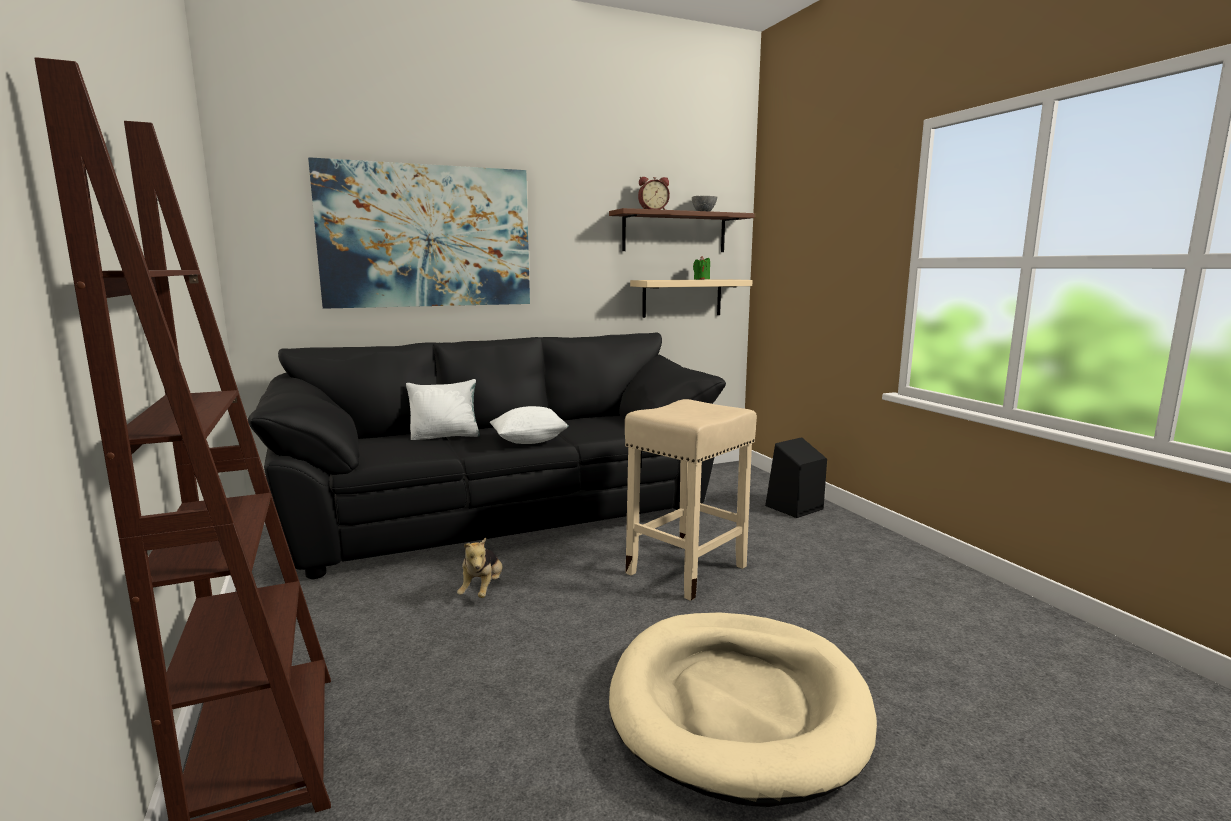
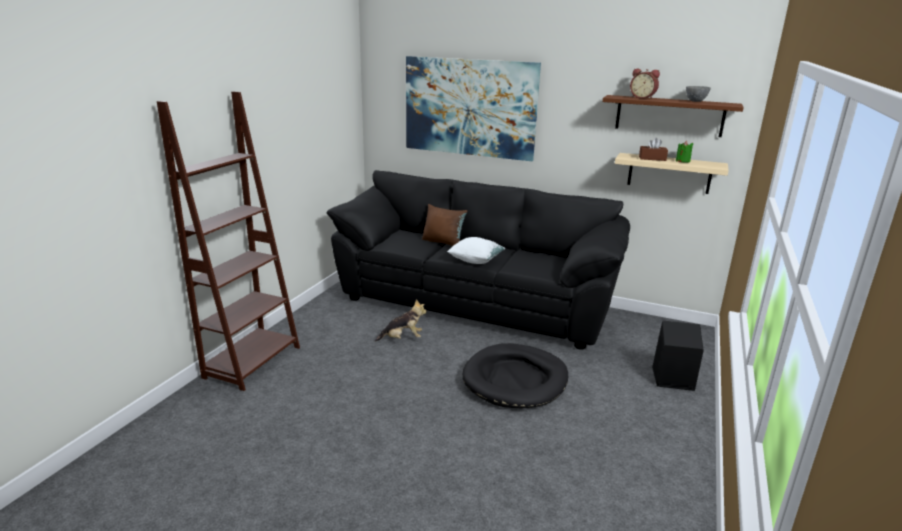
camera: 45 degrees right, 10 degrees up
white pillow [406,379,480,440] -> brown pillow [422,204,467,246]
plush toy [457,537,503,598] -> plush toy turned 150 degrees counterclockwise [375,299,427,342]
beige dog bed [609,612,877,807] -> none
beige stool [625,399,757,601] -> black dog bed [462,343,568,408]
none -> brown tissue box [639,138,668,161]

